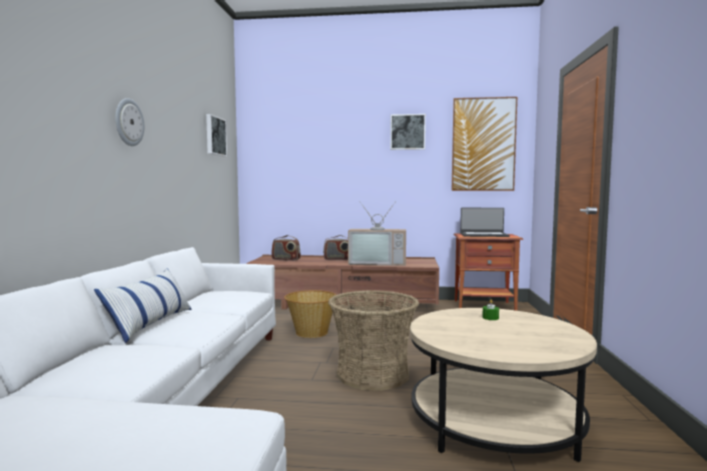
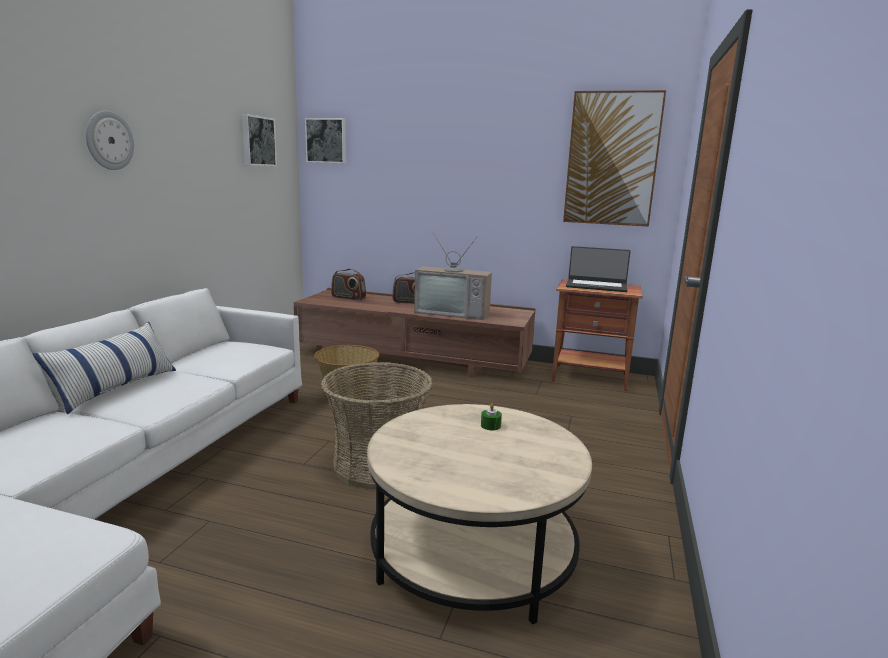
camera: 10 degrees right, 10 degrees up
picture [390,114,426,150] -> picture moved to [305,118,346,164]

